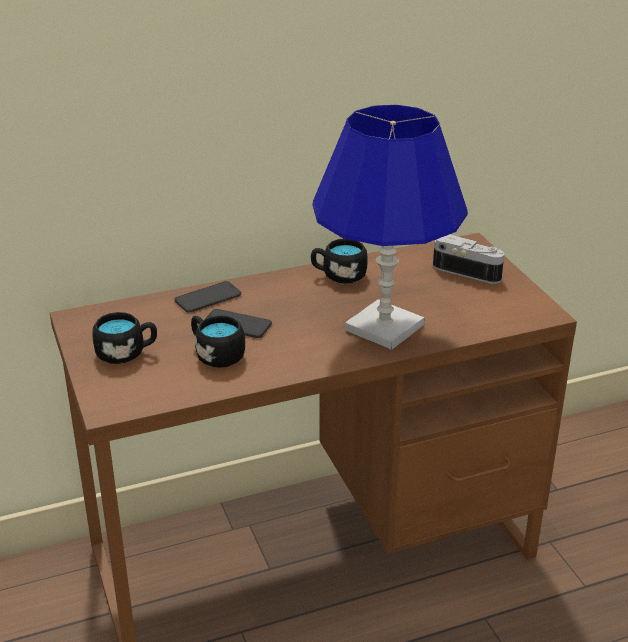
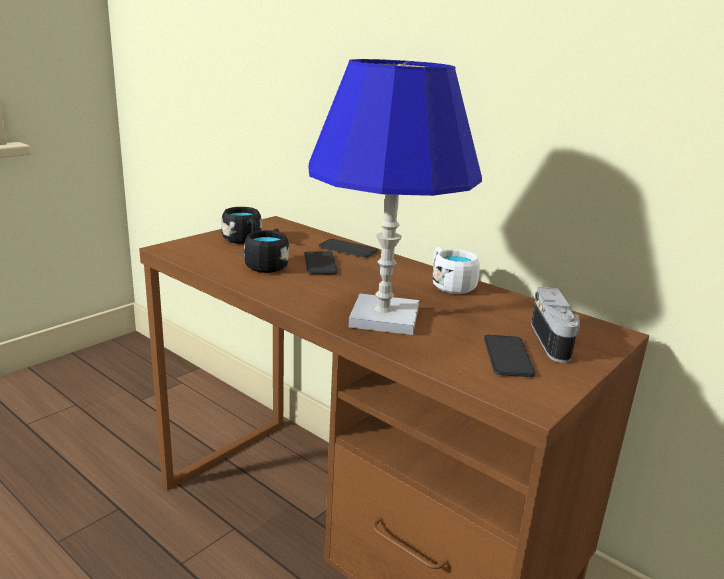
camera: 60 degrees right, 10 degrees down
black mug [311,239,368,283] -> white mug [432,247,480,294]
none -> phone [484,335,535,377]

